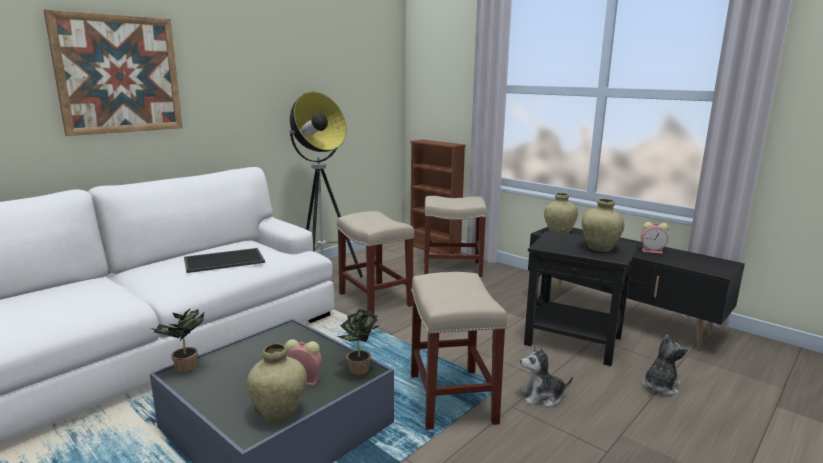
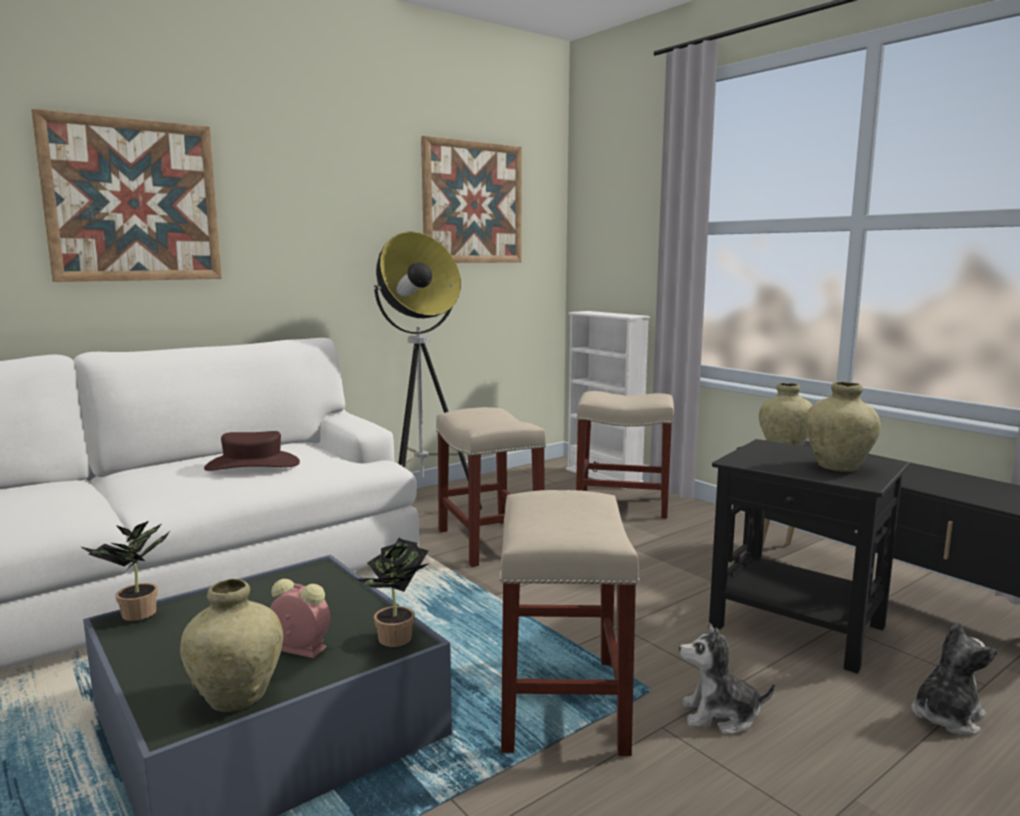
camera: 10 degrees right, 5 degrees down
tray [184,248,265,273] -> brown hat [204,431,300,471]
brown bookcase [410,139,466,254] -> white bookcase [566,311,650,489]
alarm clock [641,222,669,254] -> none
none -> picture [421,136,522,263]

